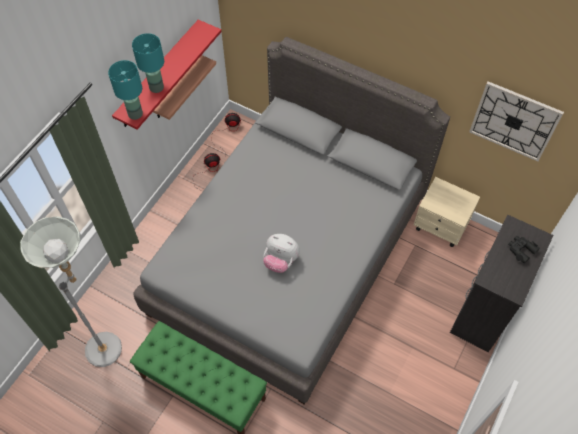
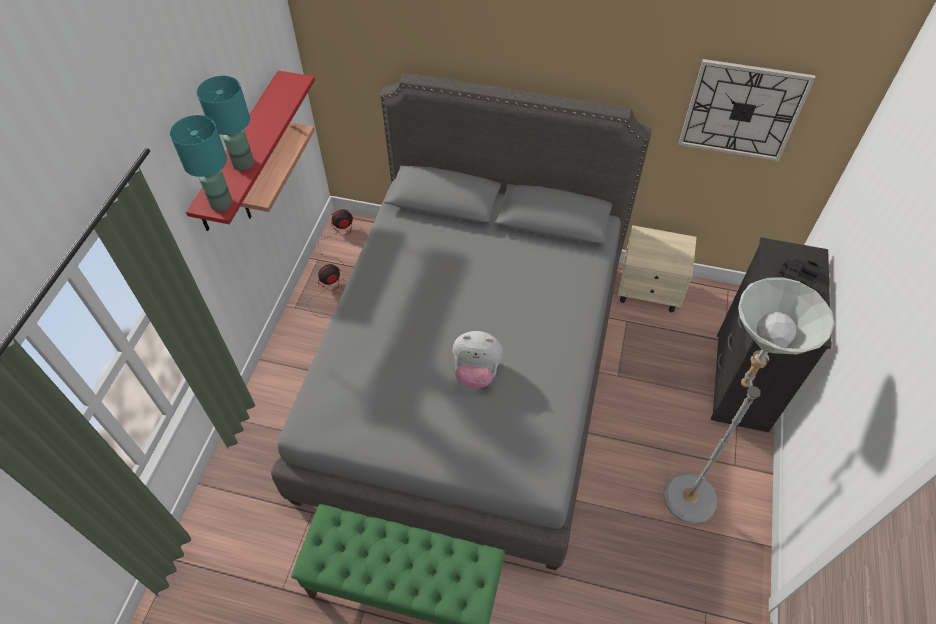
camera: 15 degrees left, 5 degrees down
grey floor lamp [20,216,122,367] -> grey floor lamp moved to [663,277,835,524]

